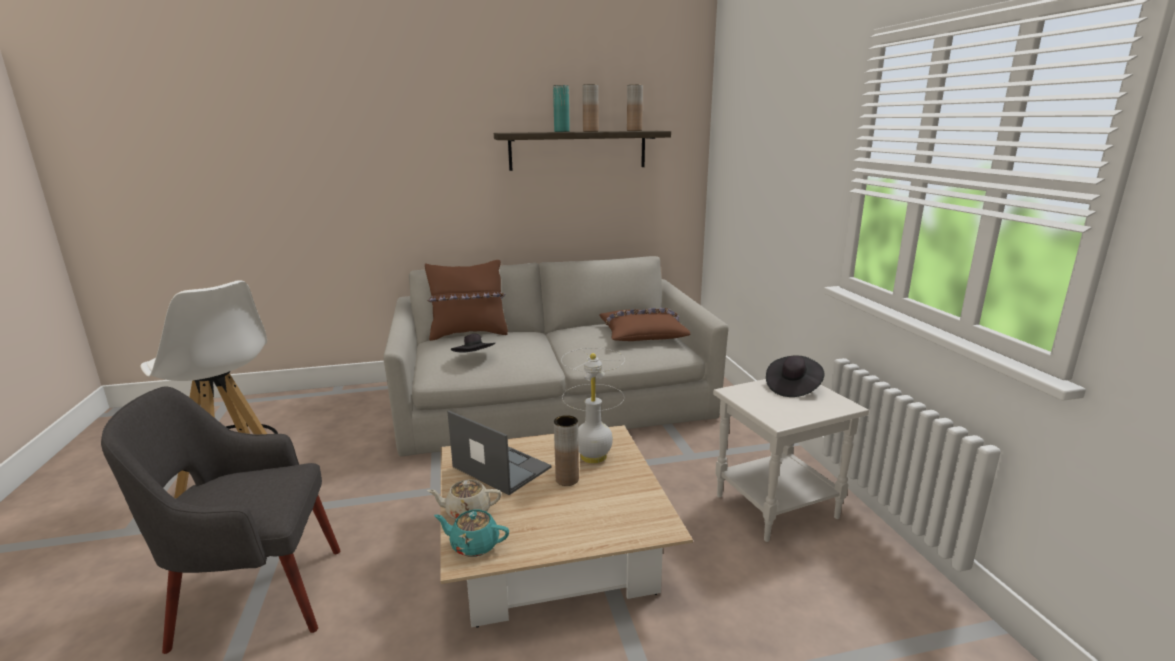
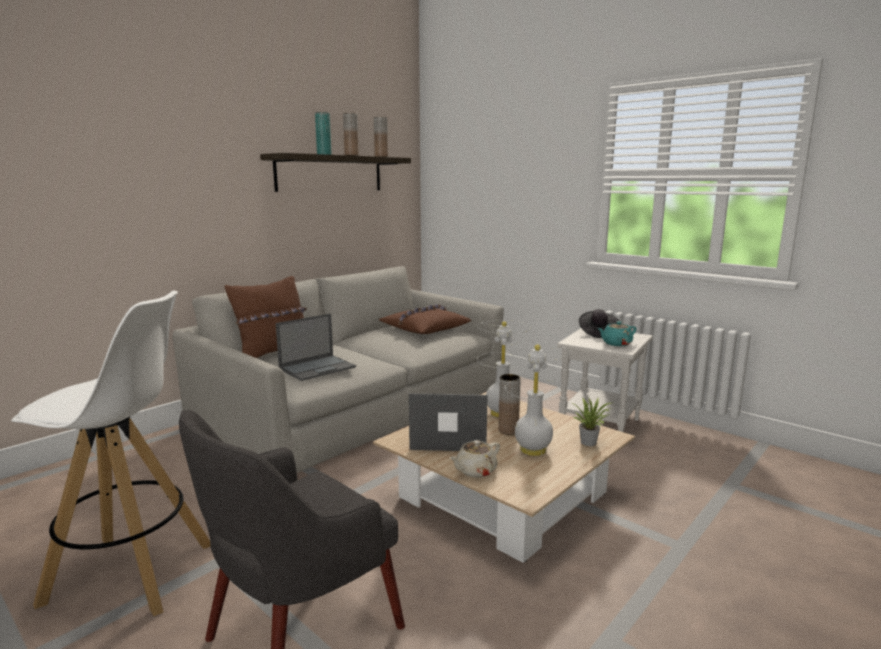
camera: 35 degrees left, 5 degrees down
turquoise teapot [434,510,509,557] -> turquoise teapot moved to [598,321,636,346]
black hat [451,334,495,353] -> laptop [276,314,356,381]
none -> white table lamp [505,342,569,456]
none -> potted plant [570,397,611,446]

